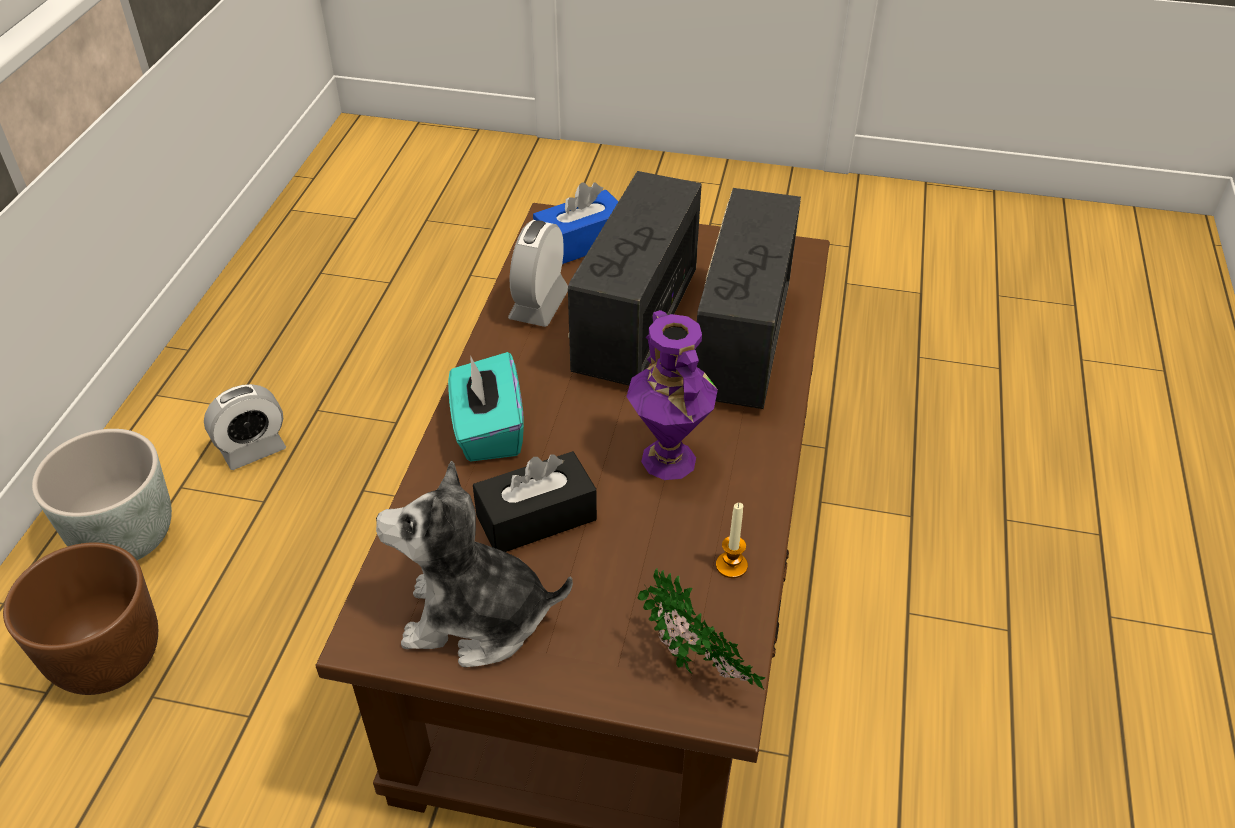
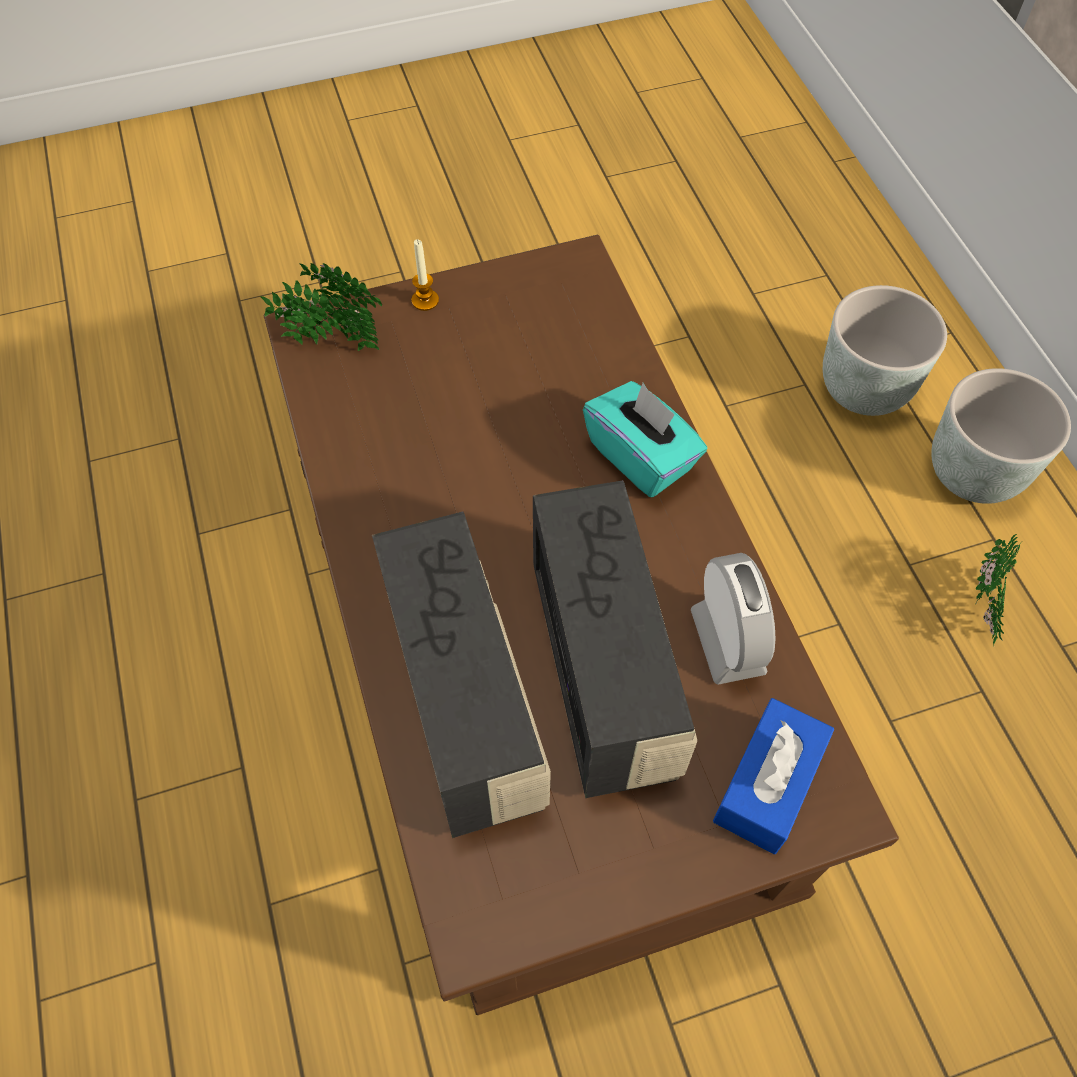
camera: 150 degrees right, 15 degrees up
brown planter [3,542,158,695] -> grey planter [823,285,947,416]
alarm clock [204,384,286,470] -> potted plant [975,534,1020,646]
plush toy [376,460,573,667] -> none
black tissue box [473,451,597,552] -> none
purple vase [626,310,718,480] -> none
candle [716,503,748,578] -> candle moved to [411,239,439,311]

